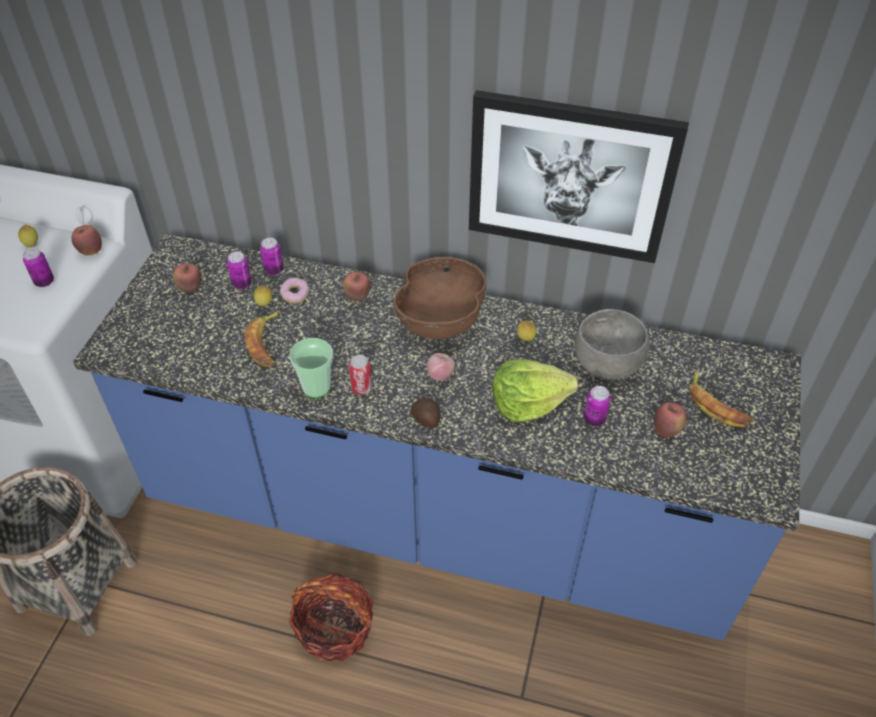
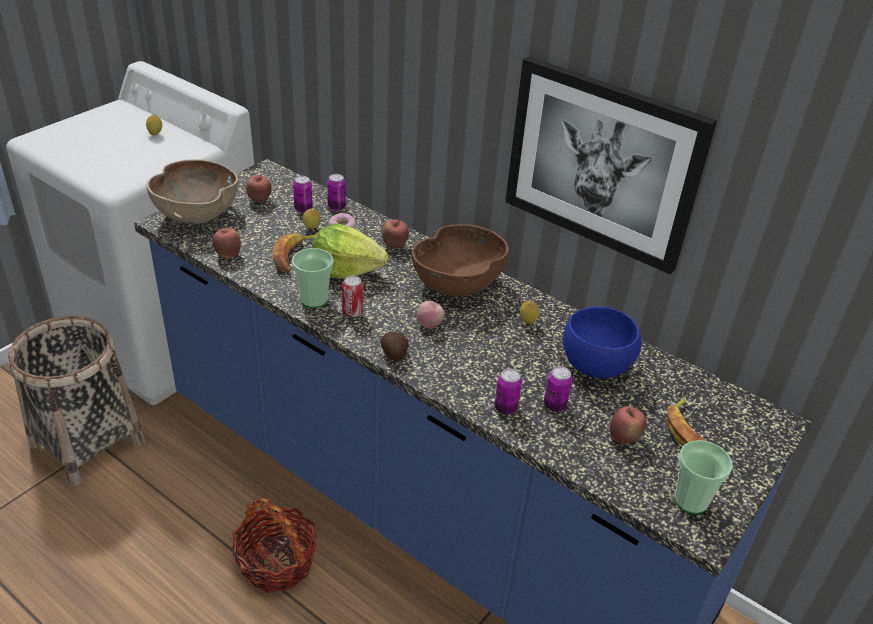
camera: 20 degrees right, 10 degrees down
can [23,248,54,287] -> can moved to [495,369,522,414]
apple [71,225,102,256] -> apple moved to [212,228,241,258]
lettuce [492,359,578,422] -> lettuce moved to [312,223,389,279]
grey bowl [575,309,650,380] -> blue bowl [563,307,641,378]
none -> brown bowl [147,159,238,223]
none -> cup [674,440,733,514]

